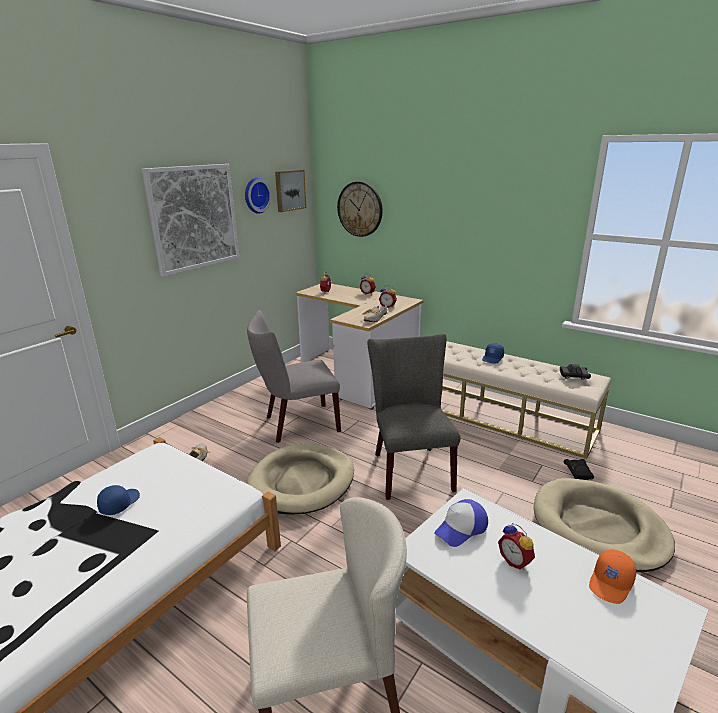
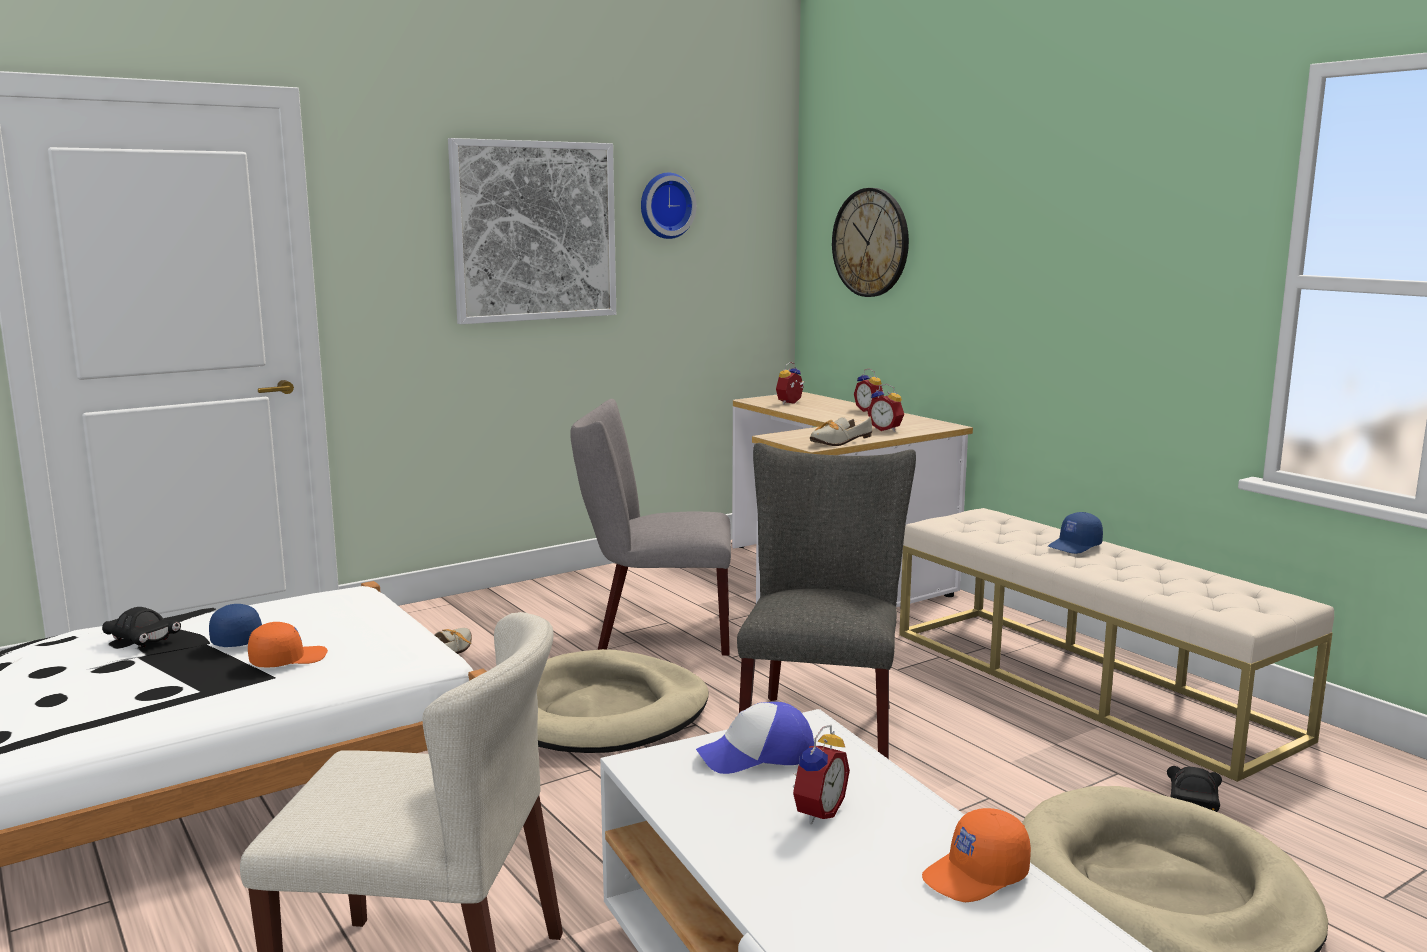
camera: 20 degrees right, 10 degrees down
picture [275,170,306,212] -> none
alarm clock [498,523,535,570] -> alarm clock turned 135 degrees counterclockwise [793,725,850,824]
black toy car [560,364,591,380] -> black toy car moved to [102,607,181,648]
none -> orange cap [248,622,328,667]

